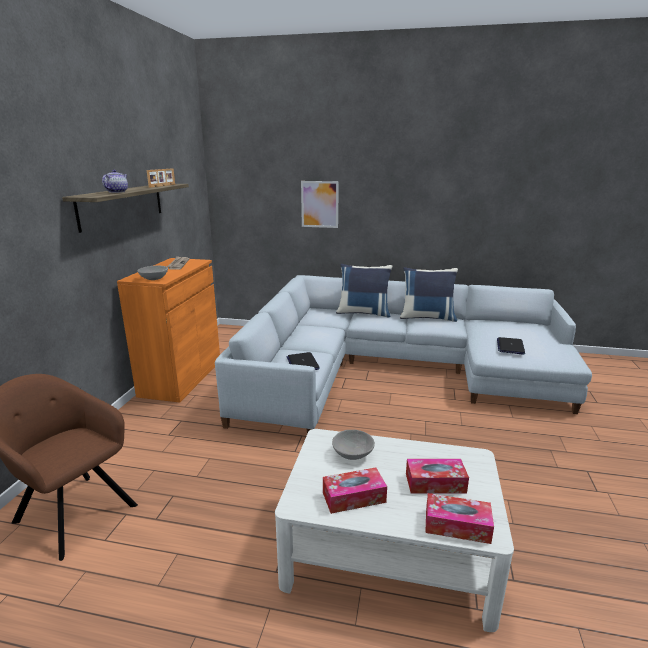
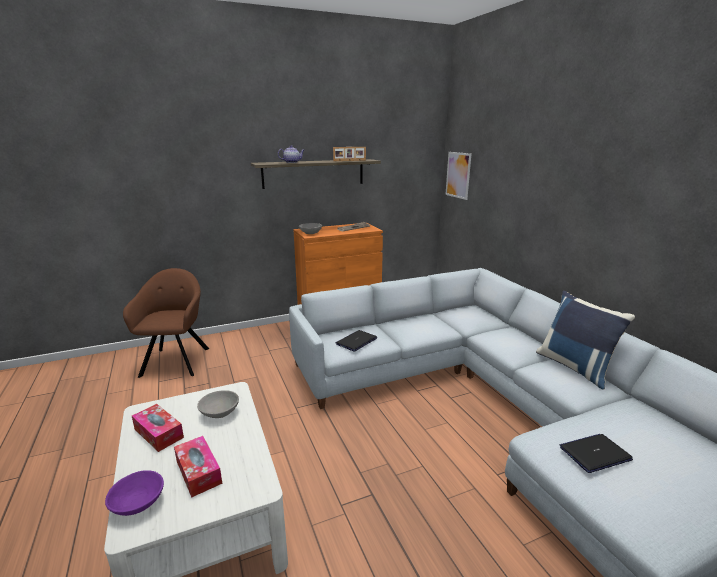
camera: 55 degrees right, 0 degrees up
picture [301,181,339,228] -> picture moved to [445,152,472,200]
blue pillow [336,264,392,318] -> none
tissue box [425,493,494,544] -> purple bowl [105,470,164,516]

